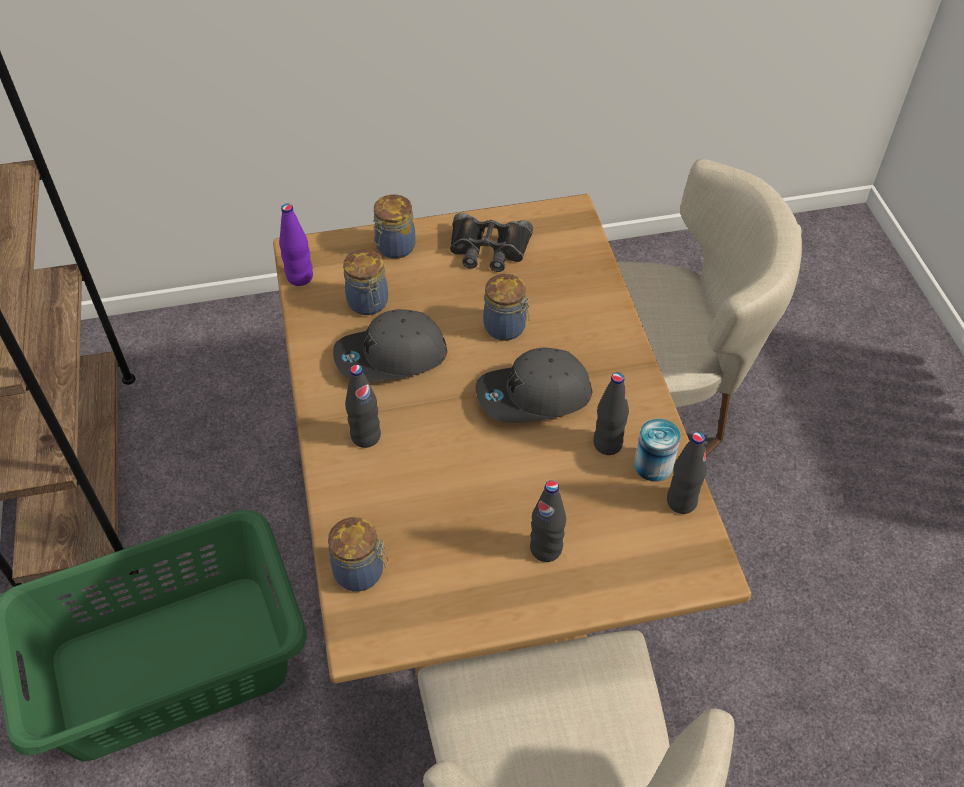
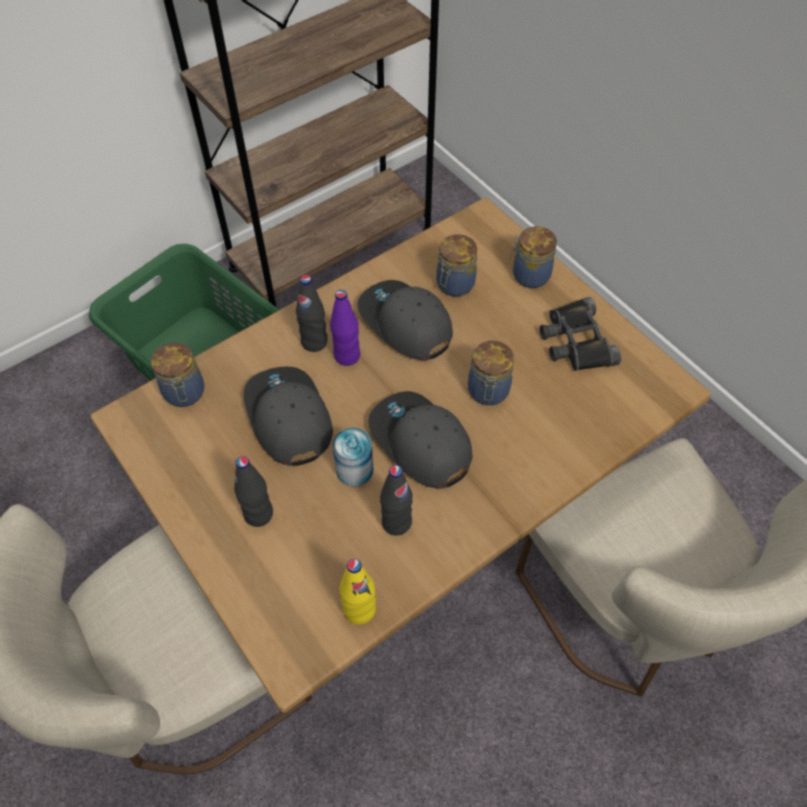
camera: 65 degrees right, 5 degrees up
purple bottle [279,204,313,286] -> purple bottle moved to [330,290,360,366]
can [634,418,681,482] -> can moved to [332,428,374,487]
black bottle [667,432,707,514] -> yellow bottle [340,559,376,624]
none -> grey cap [244,367,333,466]

